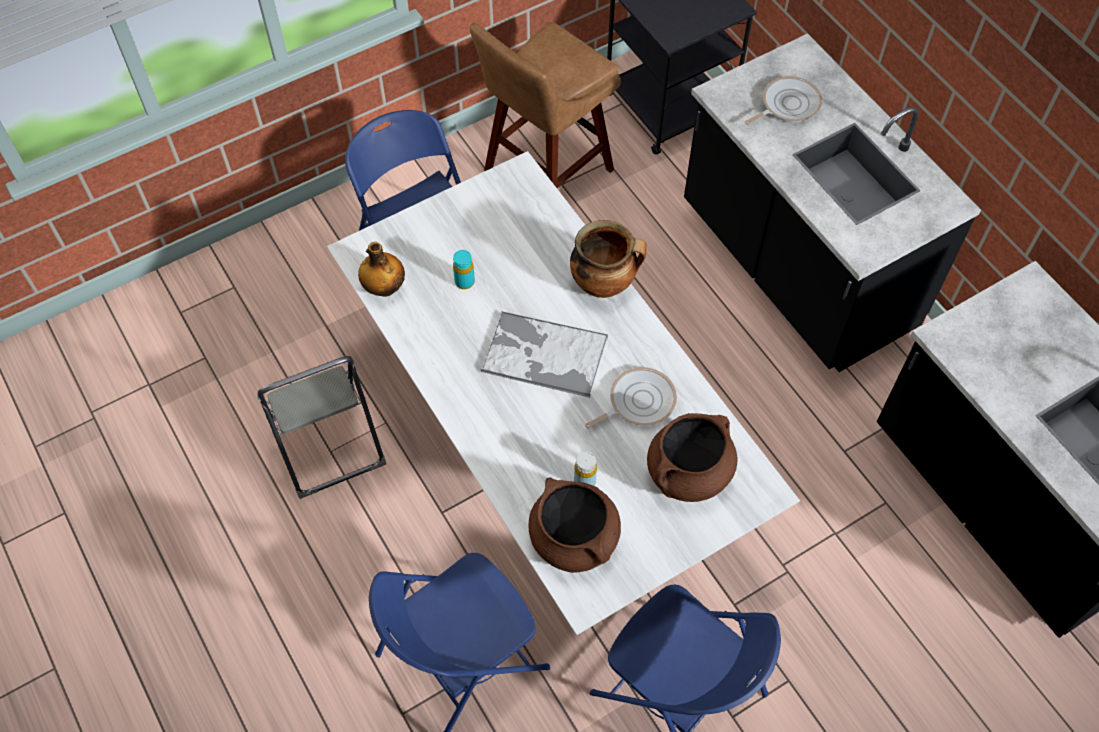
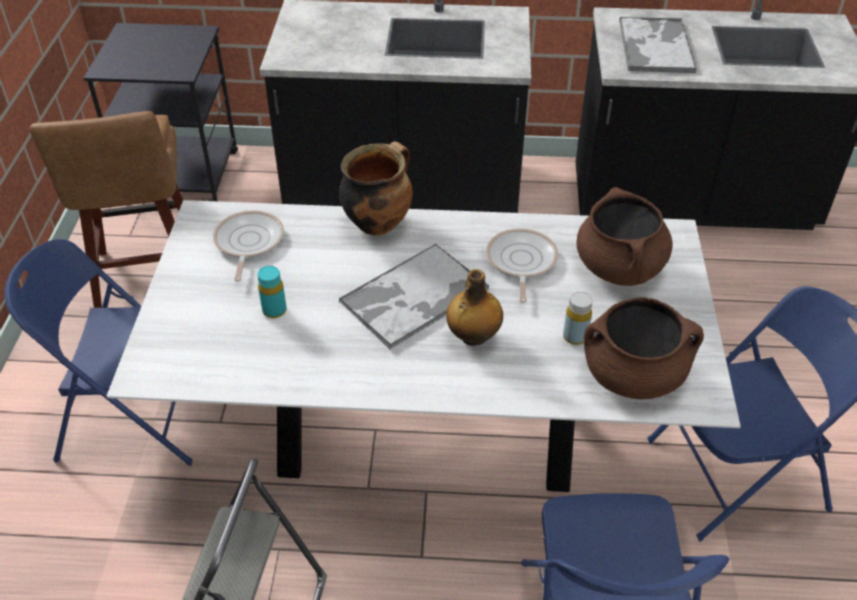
camera: 55 degrees left, 15 degrees down
bottle [358,242,405,297] -> bottle moved to [446,269,503,346]
frying pan [745,76,823,125] -> frying pan moved to [213,210,284,281]
none -> tray [619,17,697,74]

